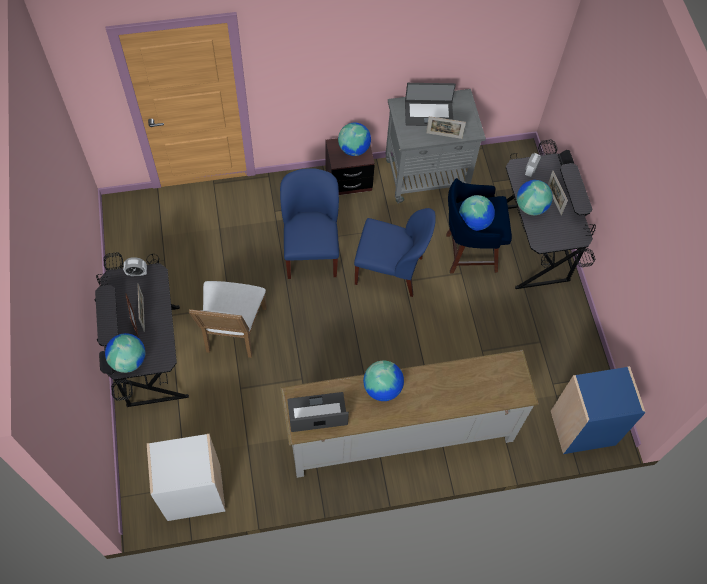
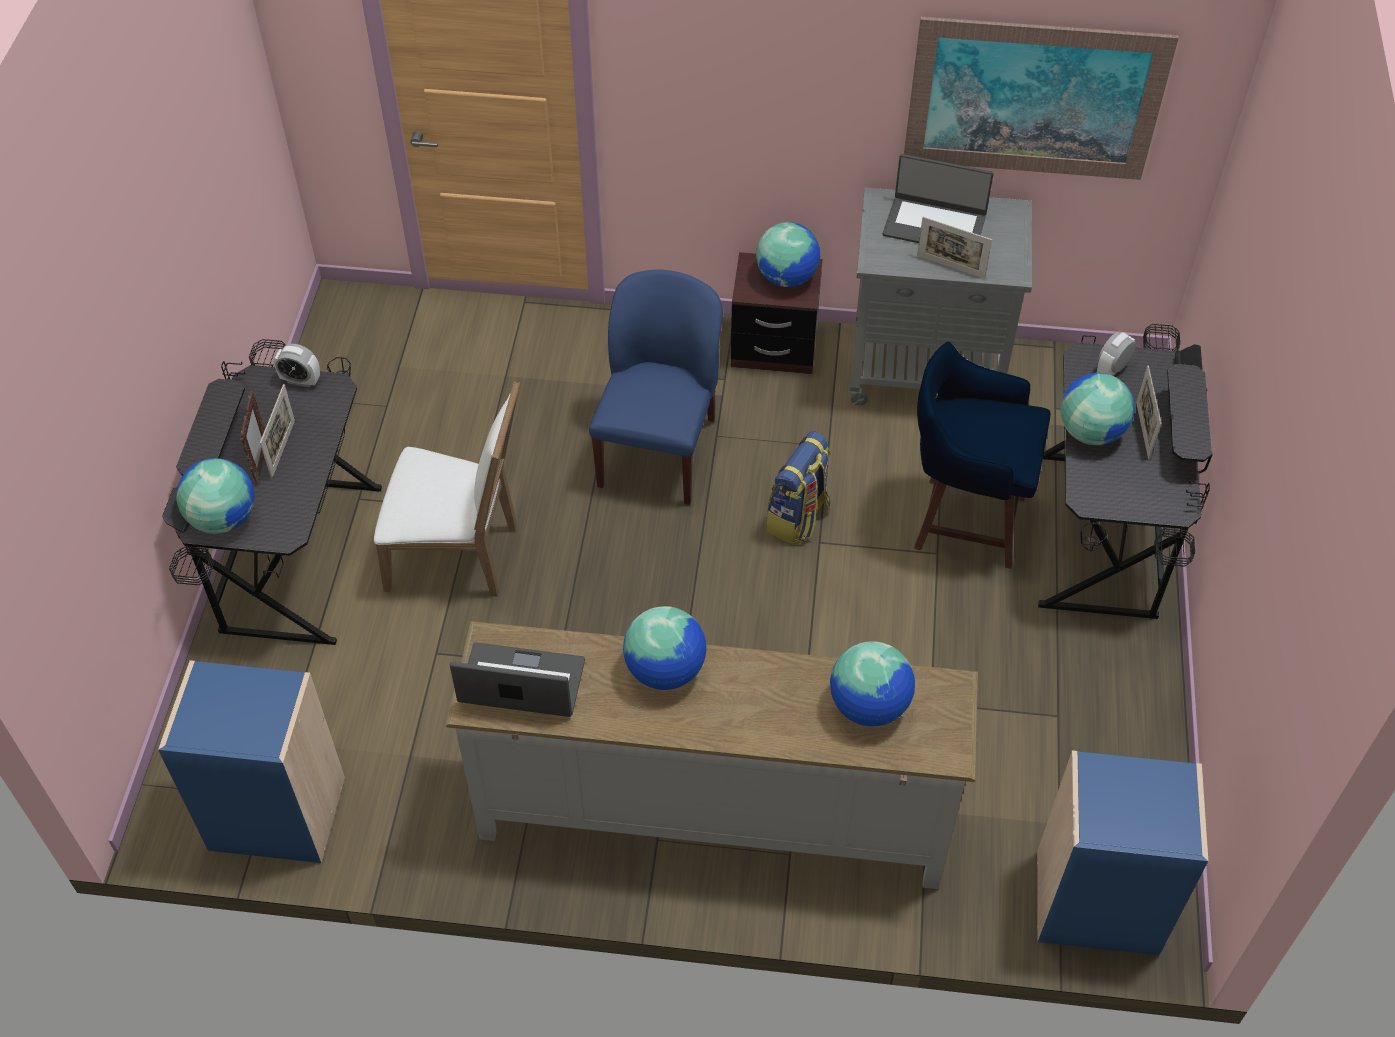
camera: 20 degrees right, 10 degrees down
white bookcase [147,434,225,521] -> blue bookcase [158,660,345,863]
white chair [189,281,267,358] -> white chair turned 105 degrees counterclockwise [374,381,520,597]
blue chair [354,208,436,297] -> backpack [766,431,831,546]
globe [459,195,495,231] -> globe moved to [830,641,915,726]
none -> picture [904,17,1179,180]

